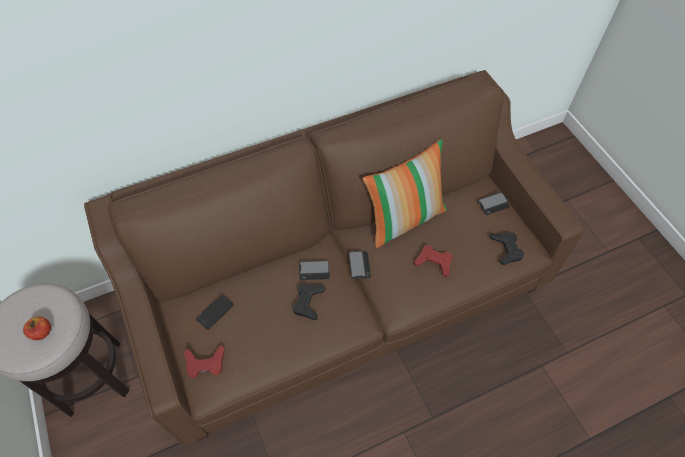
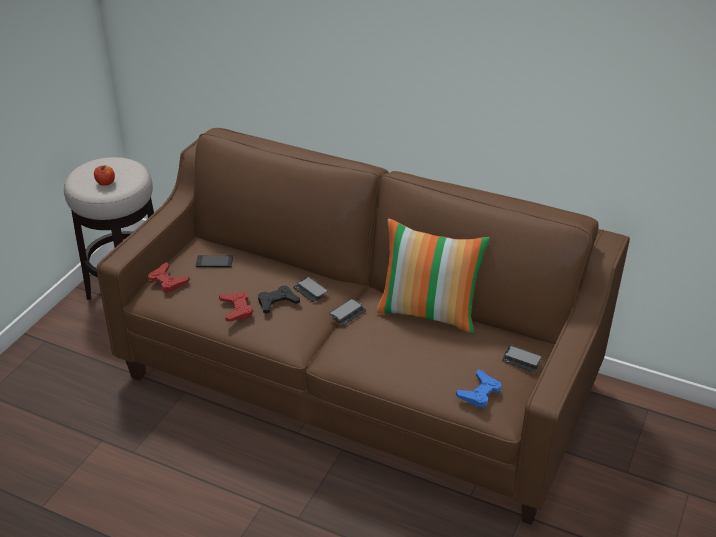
camera: 50 degrees right, 20 degrees down
red game controller [414,245,452,277] -> red game controller moved to [219,292,253,322]
black game controller [490,232,524,265] -> blue game controller [456,369,501,408]

